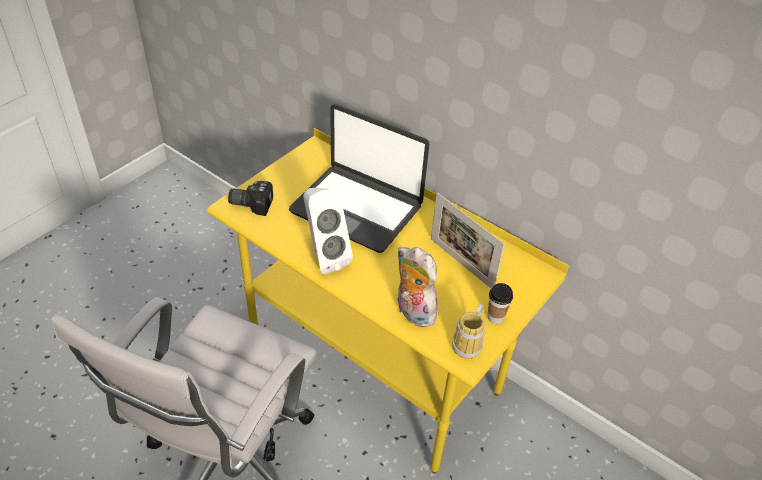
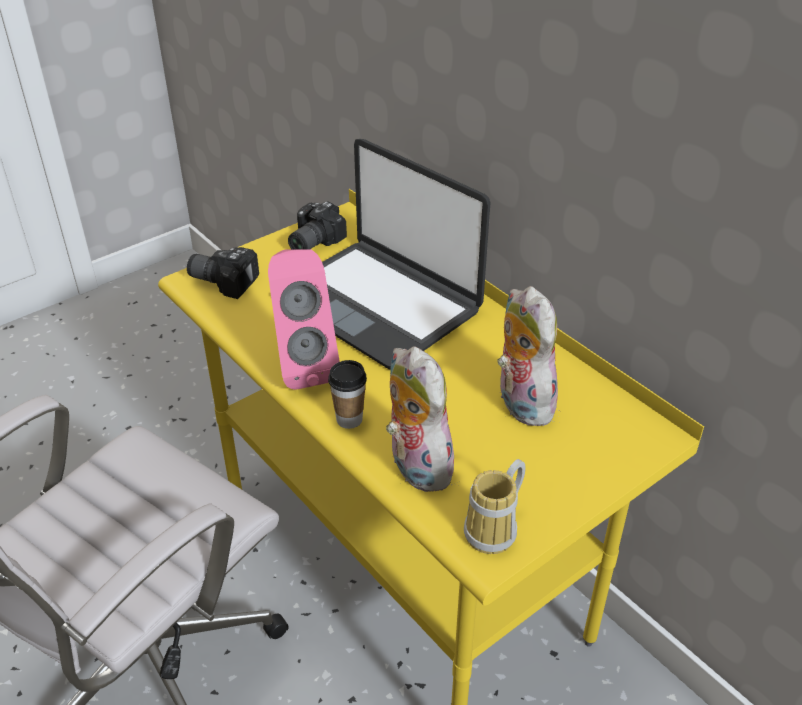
camera: 15 degrees right, 5 degrees down
white speaker [303,188,353,274] -> pink speaker [268,249,340,390]
picture frame [431,193,505,288] -> plush toy [497,286,559,426]
cup [488,283,513,324] -> cup moved to [328,360,367,429]
none -> camera [288,201,347,250]

